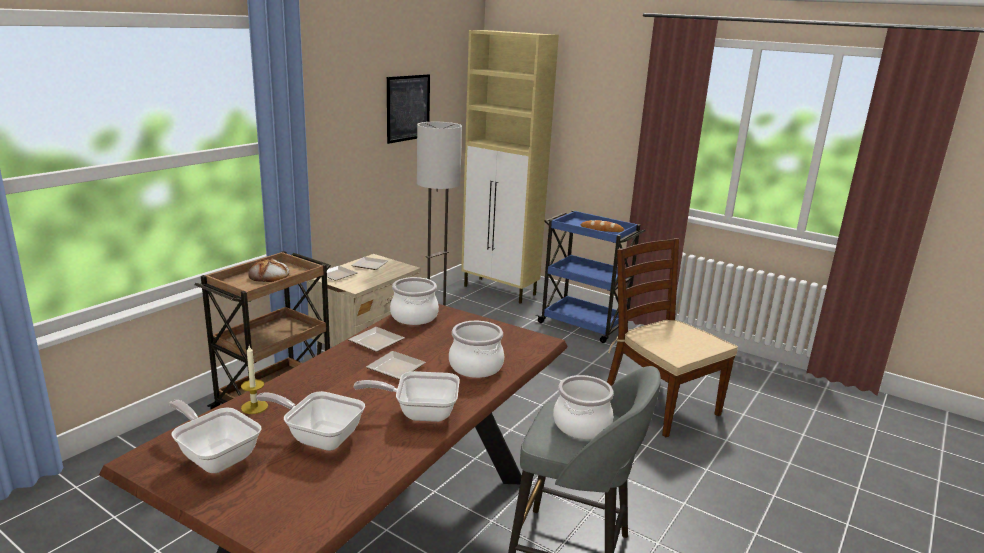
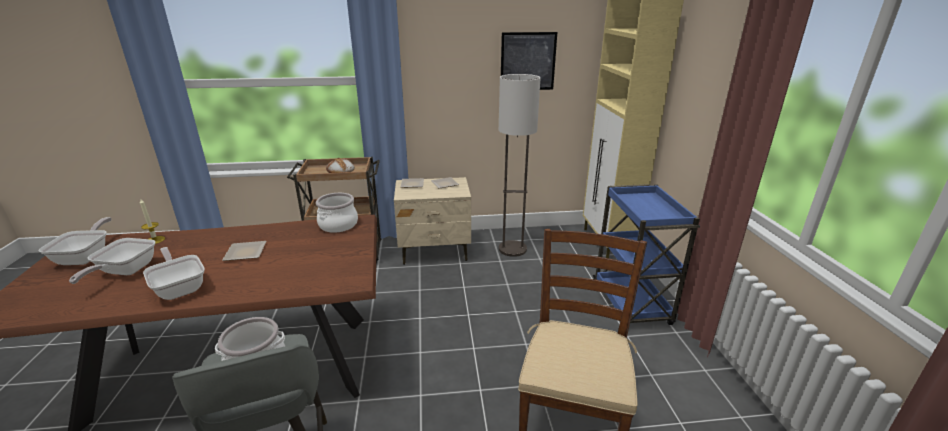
camera: 50 degrees right, 5 degrees up
frying pan [256,391,365,451] -> frying pan turned 150 degrees counterclockwise [69,238,156,284]
plate [348,327,404,352] -> none
cooking pot [449,321,504,378] -> none
bread [581,220,624,232] -> none

